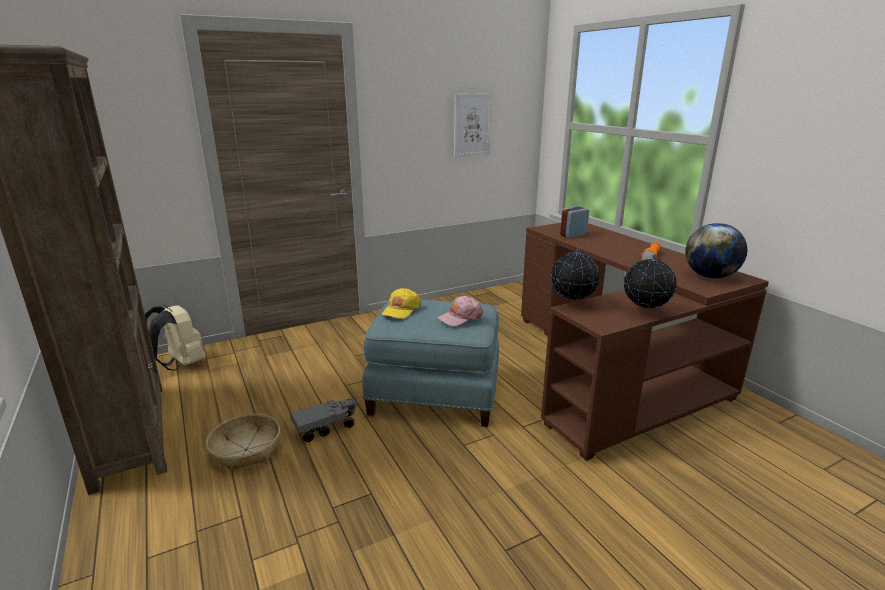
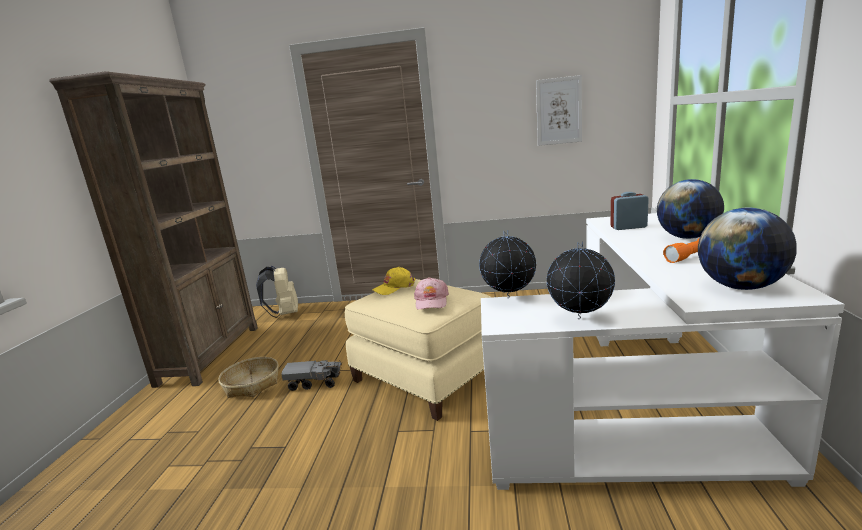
camera: 35 degrees right, 5 degrees down
blue ottoman [362,300,499,427] -> beige ottoman [345,279,491,421]
pink cap [437,296,484,326] -> pink cap turned 90 degrees counterclockwise [414,277,449,310]
brown desk [521,223,769,461] -> white desk [481,213,845,490]
none -> globe [657,179,724,239]

